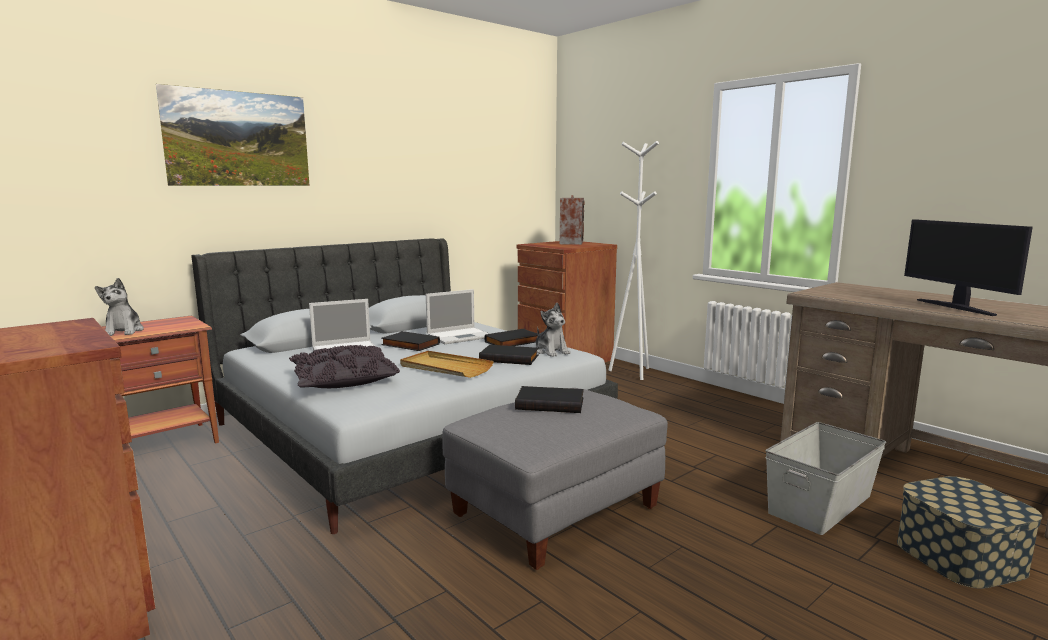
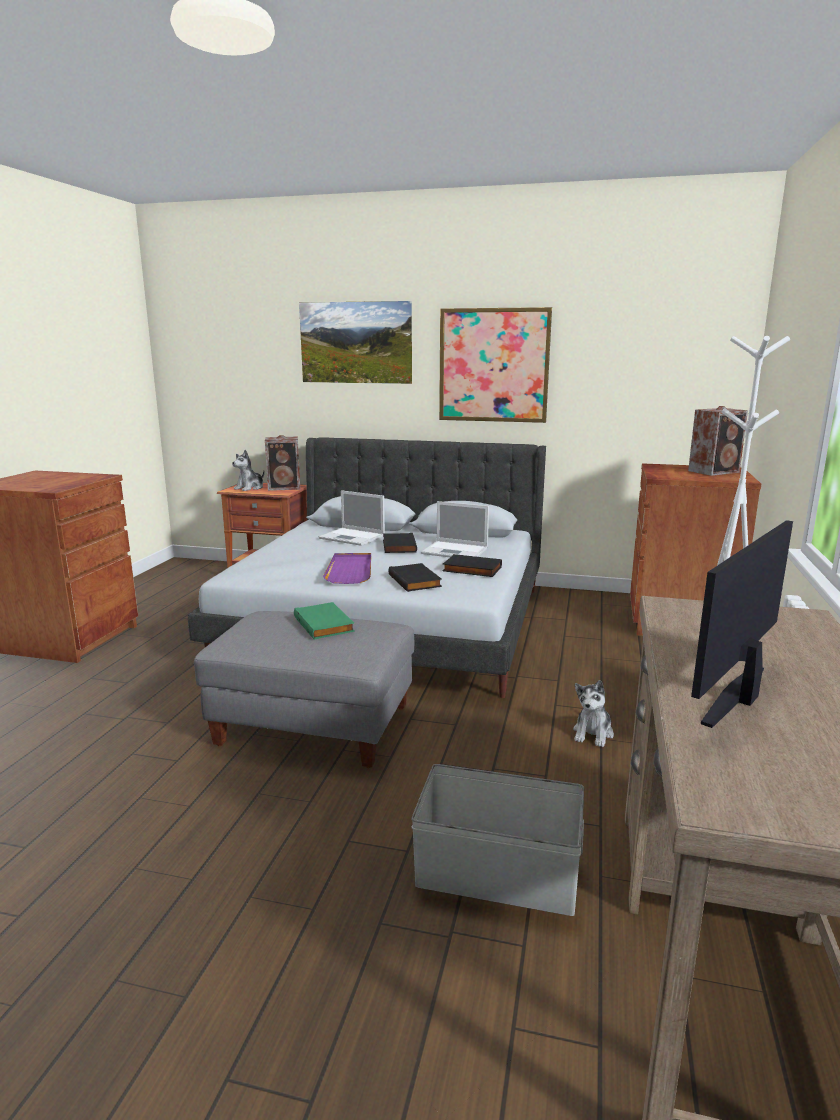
camera: 55 degrees right, 5 degrees up
black pillow [289,345,400,388] -> none
beige tray [400,351,494,378] -> purple tray [323,553,371,584]
black book [515,386,584,413] -> green book [294,602,355,640]
plush toy [535,303,570,357] -> plush toy moved to [573,680,614,747]
storage box [897,476,1042,589] -> none
none -> speaker [265,435,300,491]
none -> picture [439,307,552,423]

